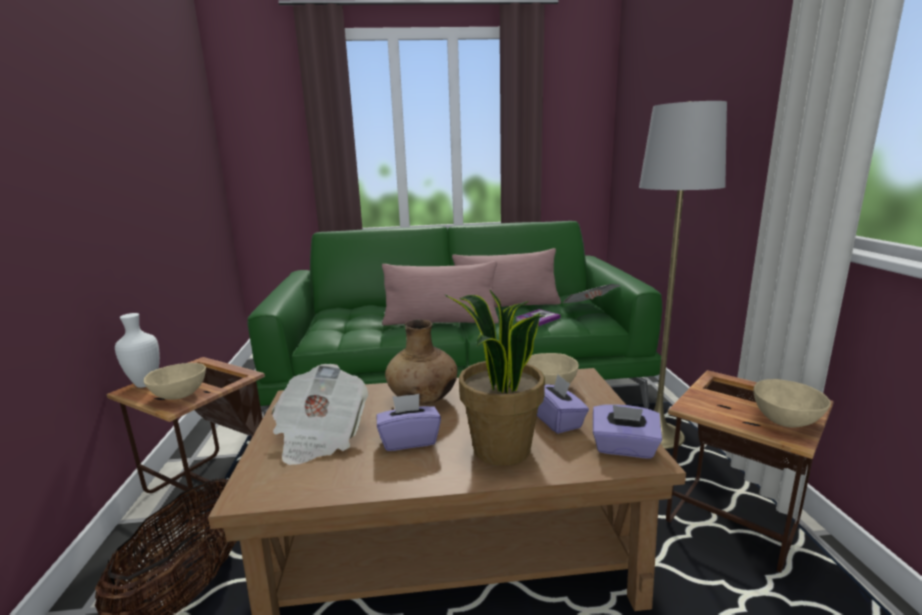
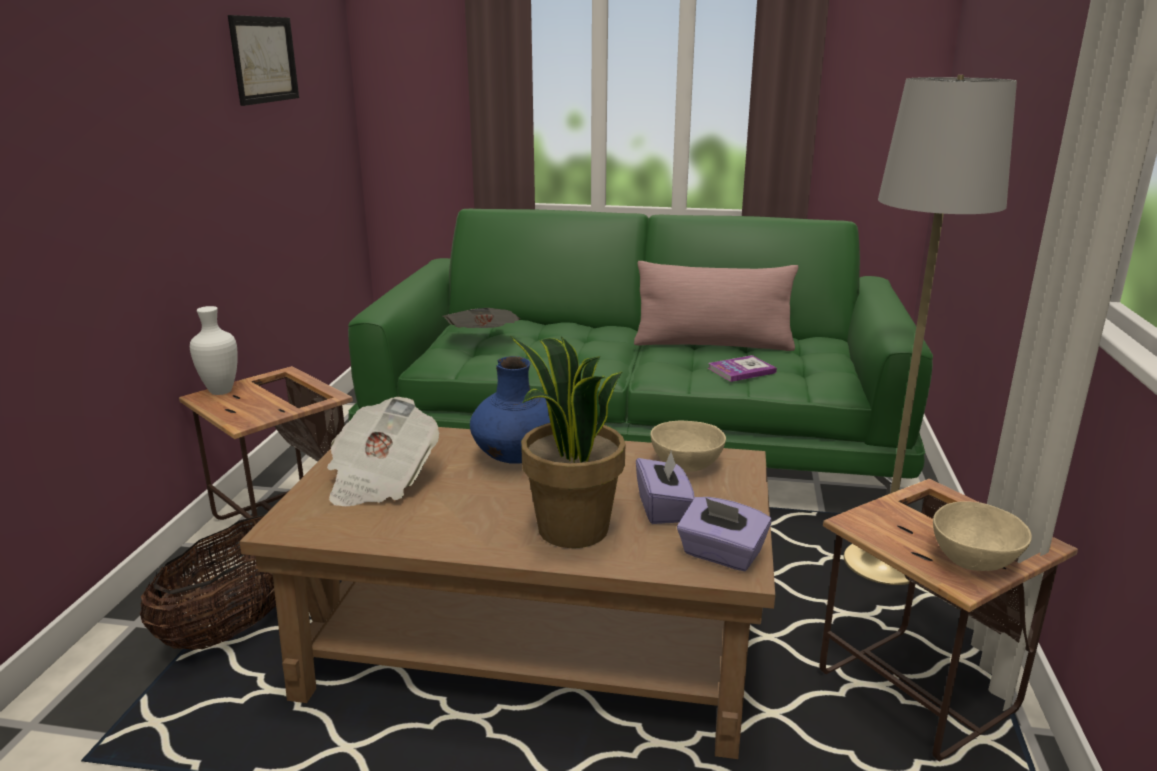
camera: 15 degrees right, 5 degrees up
beige bowl [144,363,206,400] -> none
purple tissue box [376,394,441,451] -> none
pink pillow [382,261,499,326] -> none
brown vase [385,319,457,405] -> blue vase [470,356,550,464]
newspaper [563,284,620,303] -> newspaper moved to [442,308,520,328]
none -> picture [228,15,299,106]

